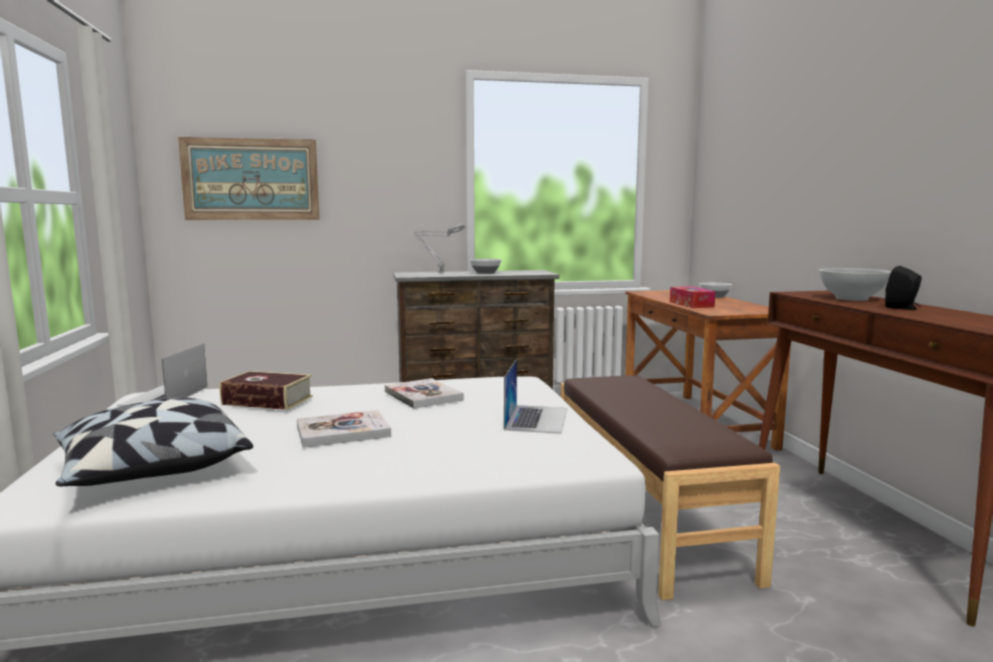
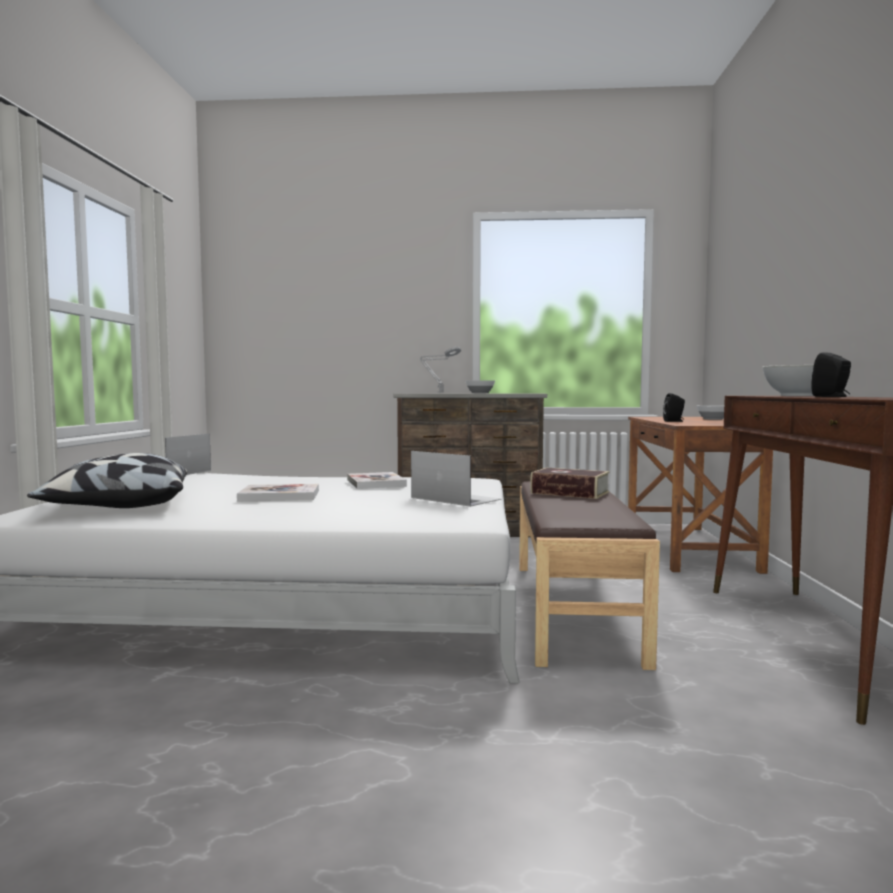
camera: 15 degrees right, 5 degrees down
picture [178,137,320,220] -> none
book [220,371,313,410] -> book moved to [530,468,610,499]
laptop [504,359,567,434] -> laptop turned 75 degrees counterclockwise [411,451,501,507]
tissue box [670,286,716,308] -> black speaker [663,393,685,422]

